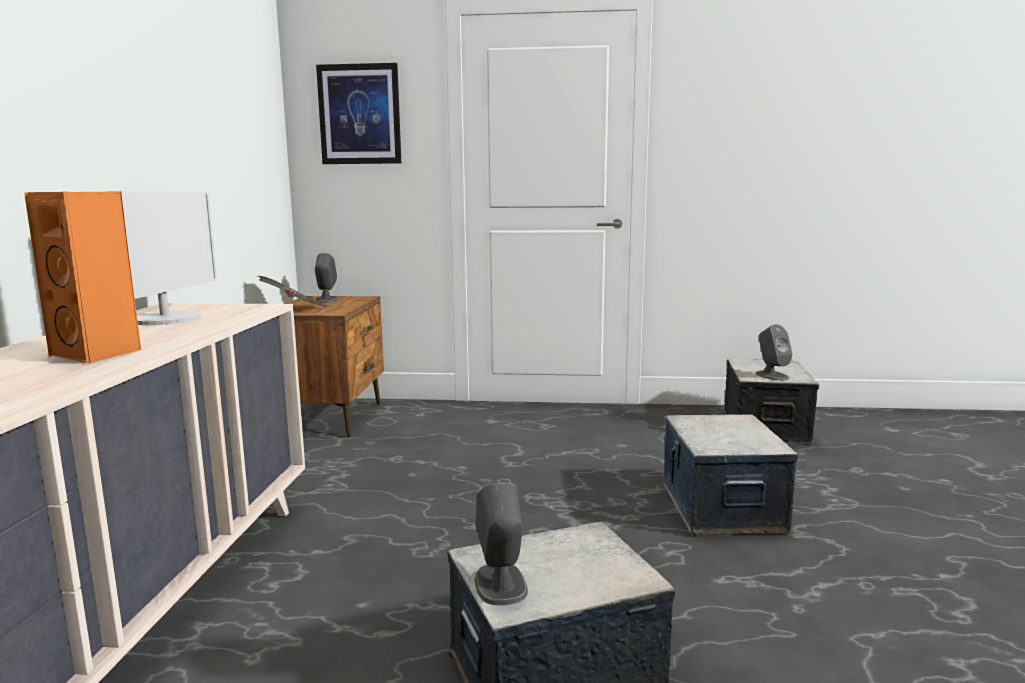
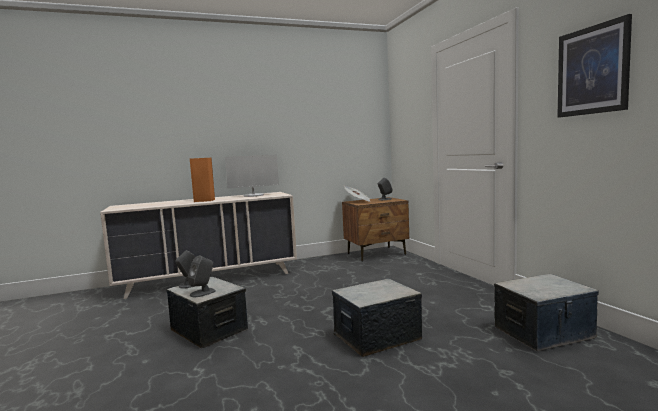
camera: 65 degrees right, 5 degrees down
picture [316,63,401,164] -> picture moved to [557,14,632,118]
grey speaker [756,324,792,381] -> grey speaker moved to [188,255,216,297]

